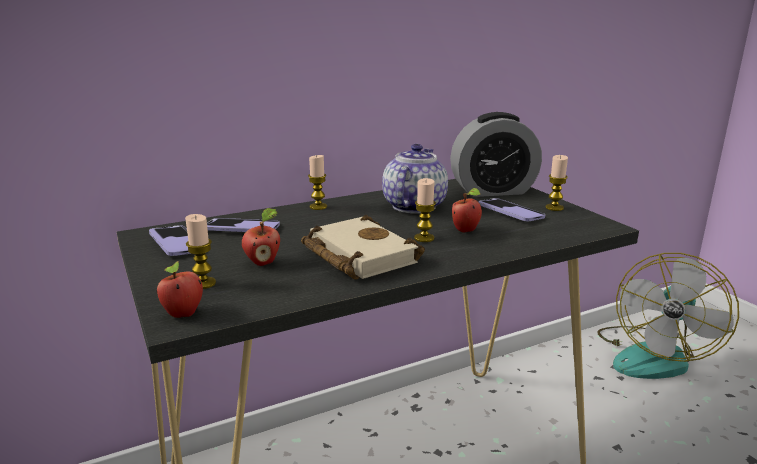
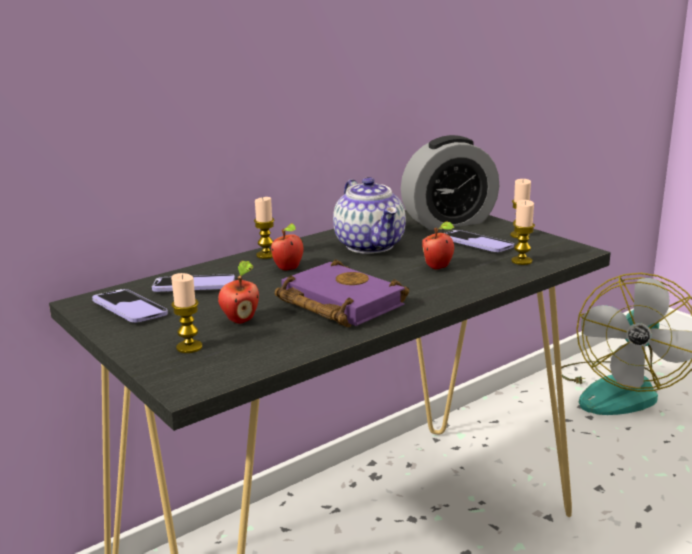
camera: 10 degrees left, 0 degrees up
apple [156,261,203,318] -> apple moved to [271,223,303,271]
beige book [301,215,425,279] -> purple book [275,259,409,327]
teapot [382,144,448,214] -> teapot turned 150 degrees clockwise [333,177,406,254]
candle [414,178,436,242] -> candle moved to [511,200,535,265]

